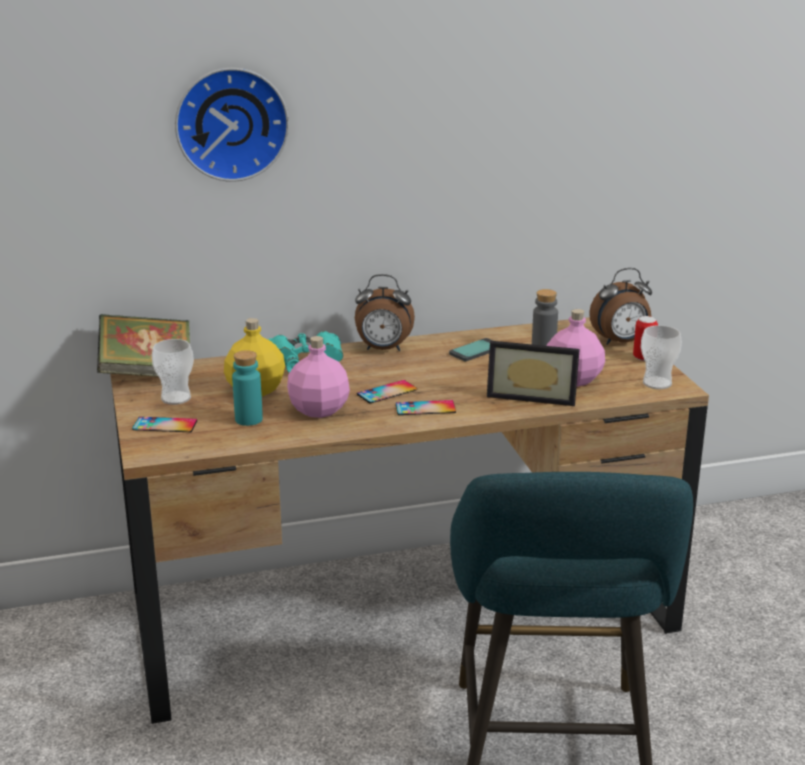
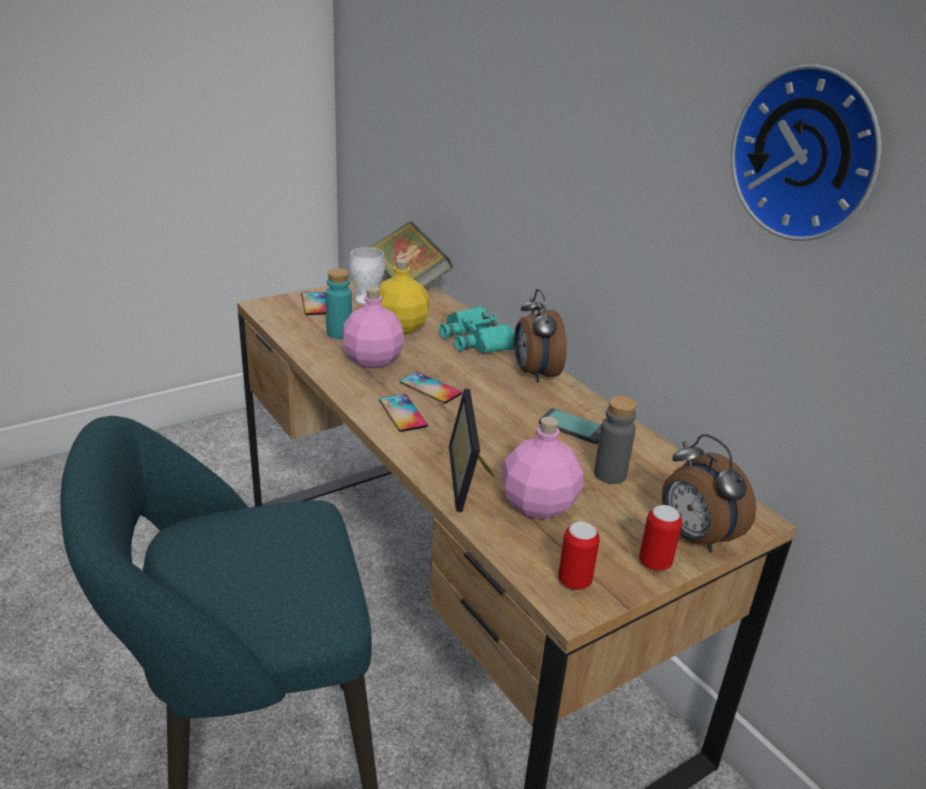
camera: 70 degrees right, 5 degrees up
wall clock [175,68,289,182] -> wall clock moved to [731,64,881,241]
cup [641,325,682,389] -> can [558,521,600,590]

